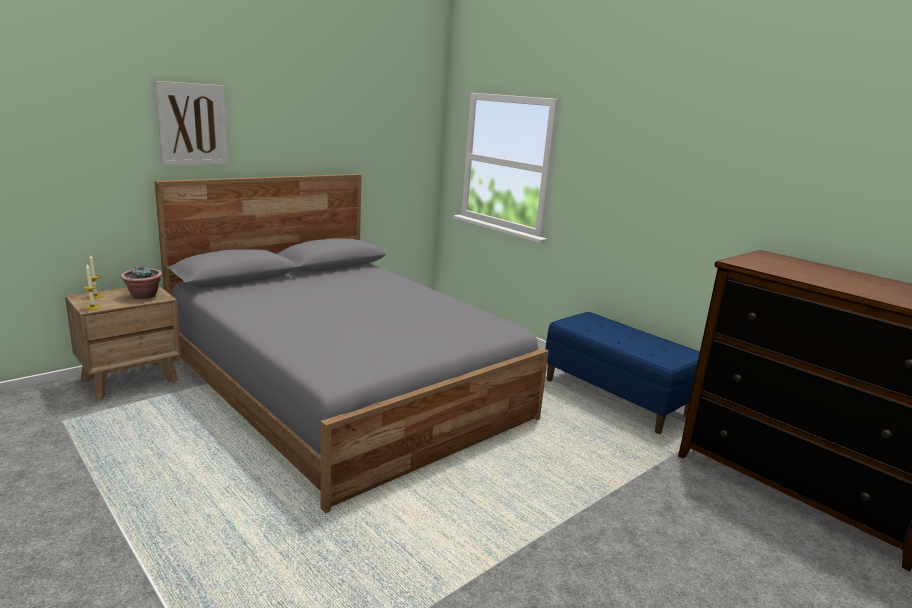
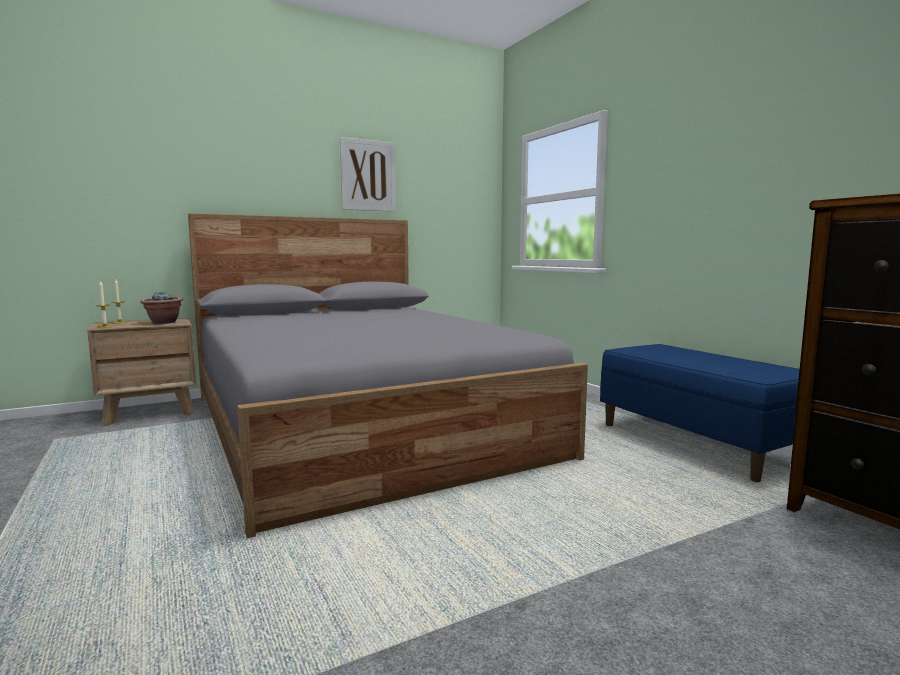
camera: 15 degrees right, 10 degrees down
picture [155,81,228,166] -> picture moved to [340,137,396,212]

